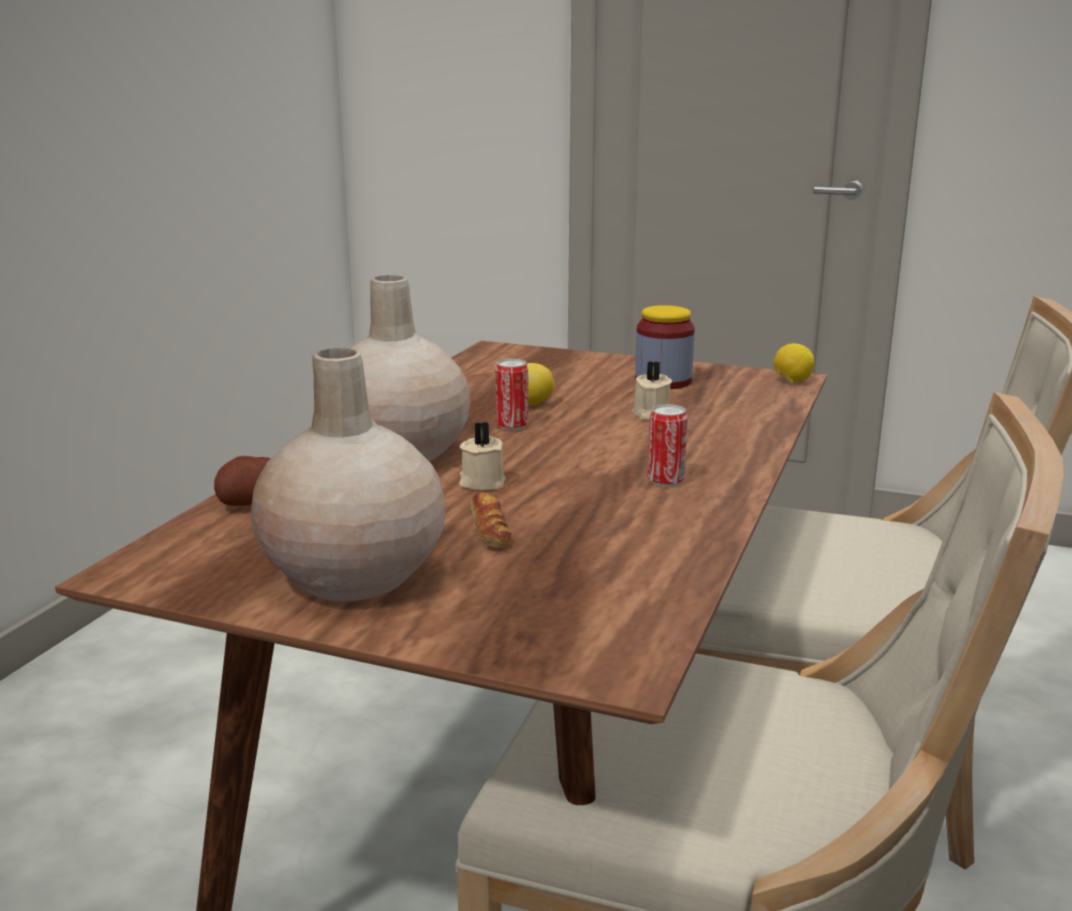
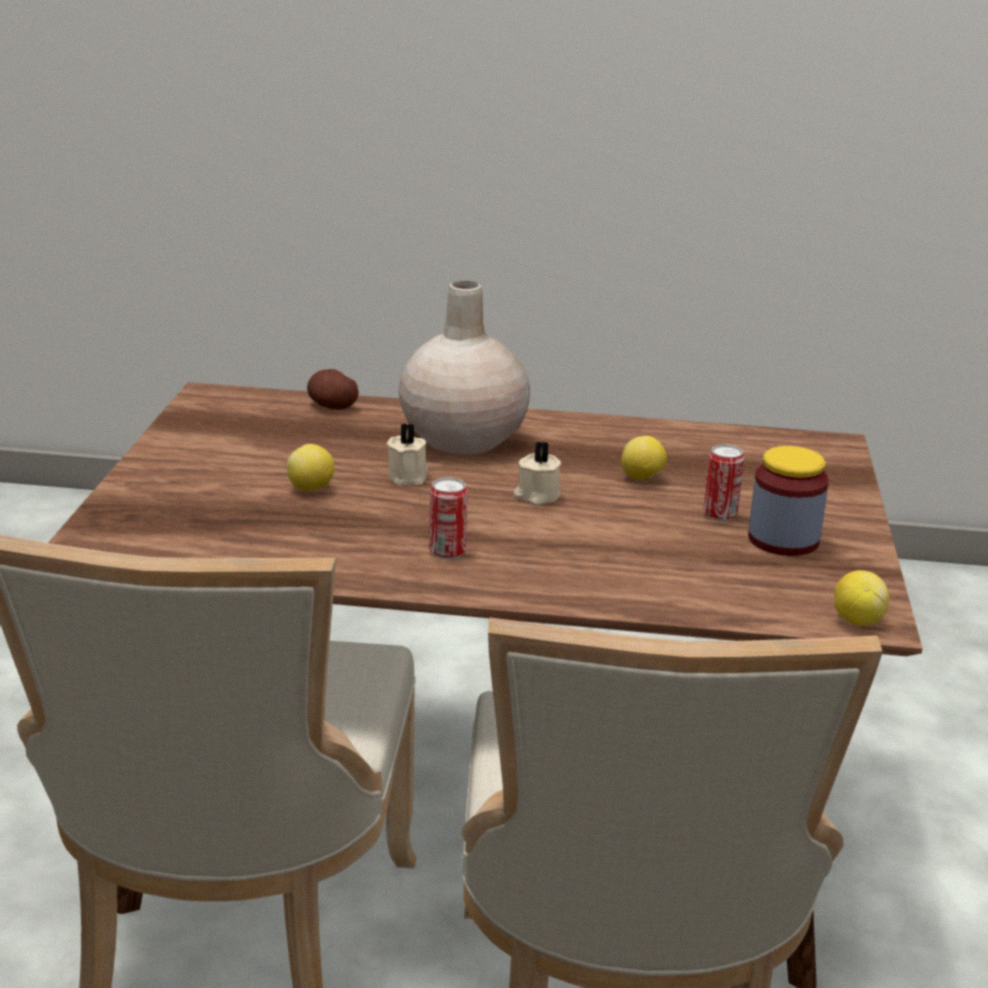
camera: 75 degrees right, 5 degrees up
beige vase [251,348,445,602] -> none
bread [471,492,511,547] -> lemon [287,444,334,491]
can [495,359,528,431] -> can moved to [703,444,744,521]
beige candle [632,361,672,420] -> beige candle moved to [514,442,561,505]

